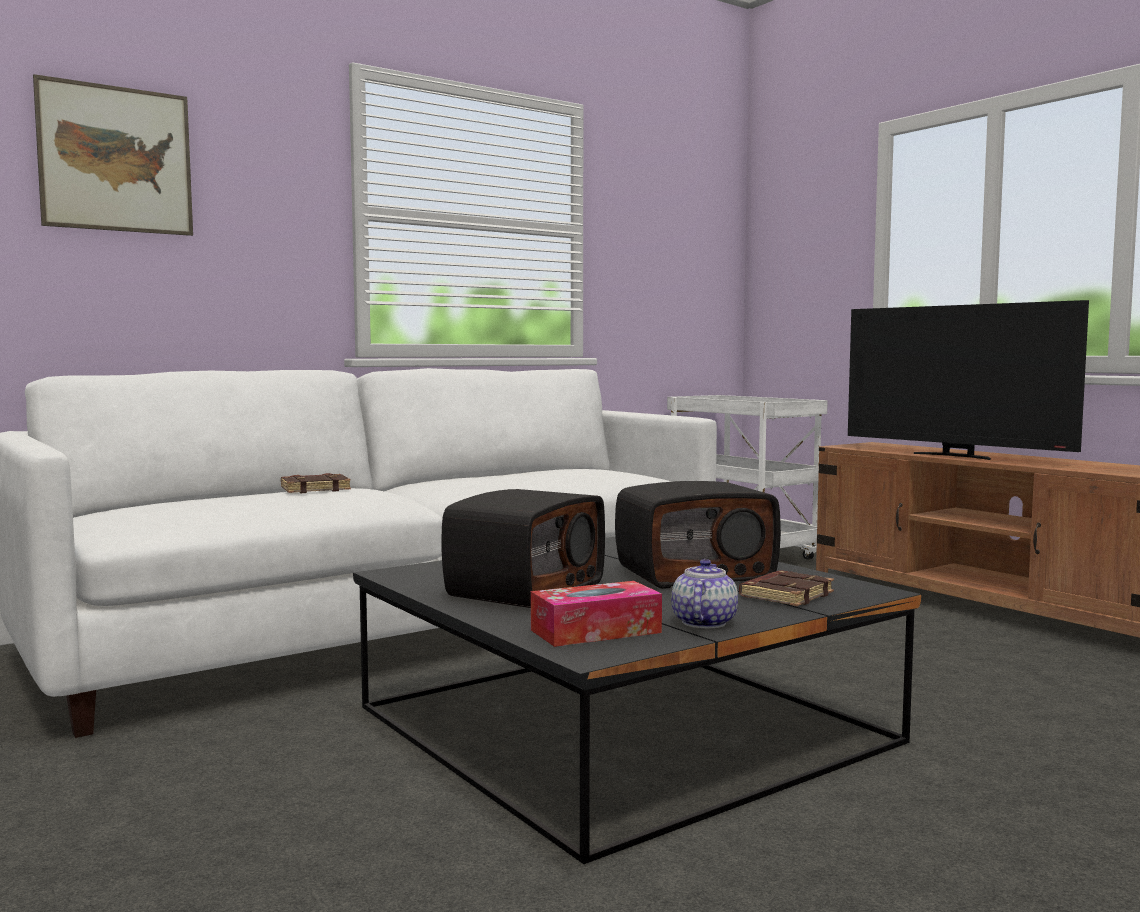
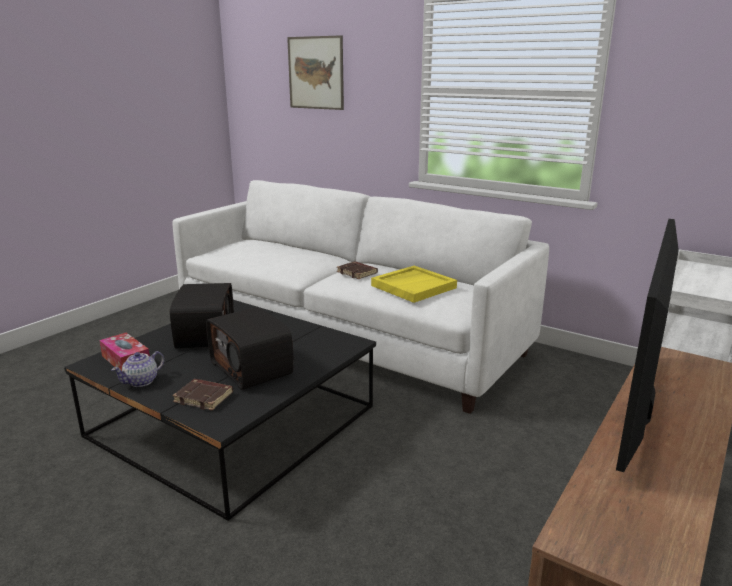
camera: 70 degrees right, 15 degrees up
brown book [281,473,351,493] -> brown book moved to [337,261,378,279]
radio [442,489,605,608] -> radio turned 105 degrees counterclockwise [169,283,234,348]
teapot [671,559,738,628] -> teapot turned 135 degrees clockwise [111,351,164,387]
none -> yellow tray [371,266,457,303]

